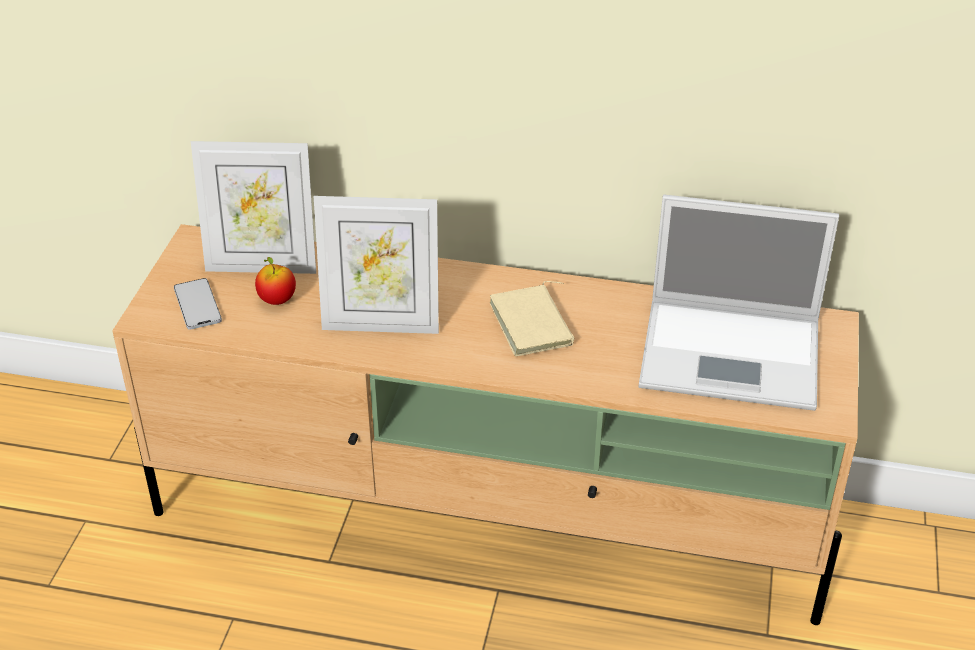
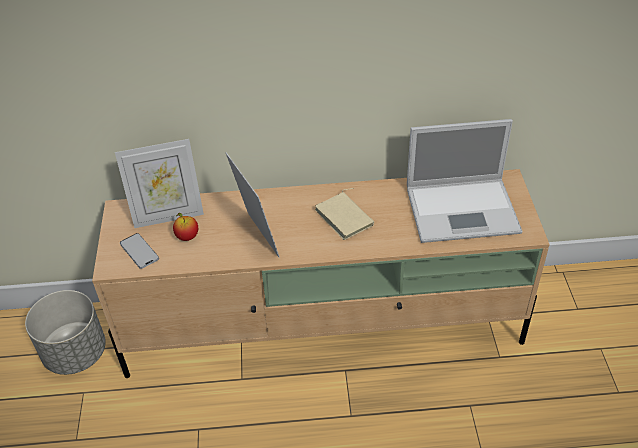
camera: 15 degrees left, 5 degrees up
picture frame [314,196,439,334] -> picture frame turned 105 degrees counterclockwise [226,152,280,258]
none -> grey planter [25,290,106,375]

